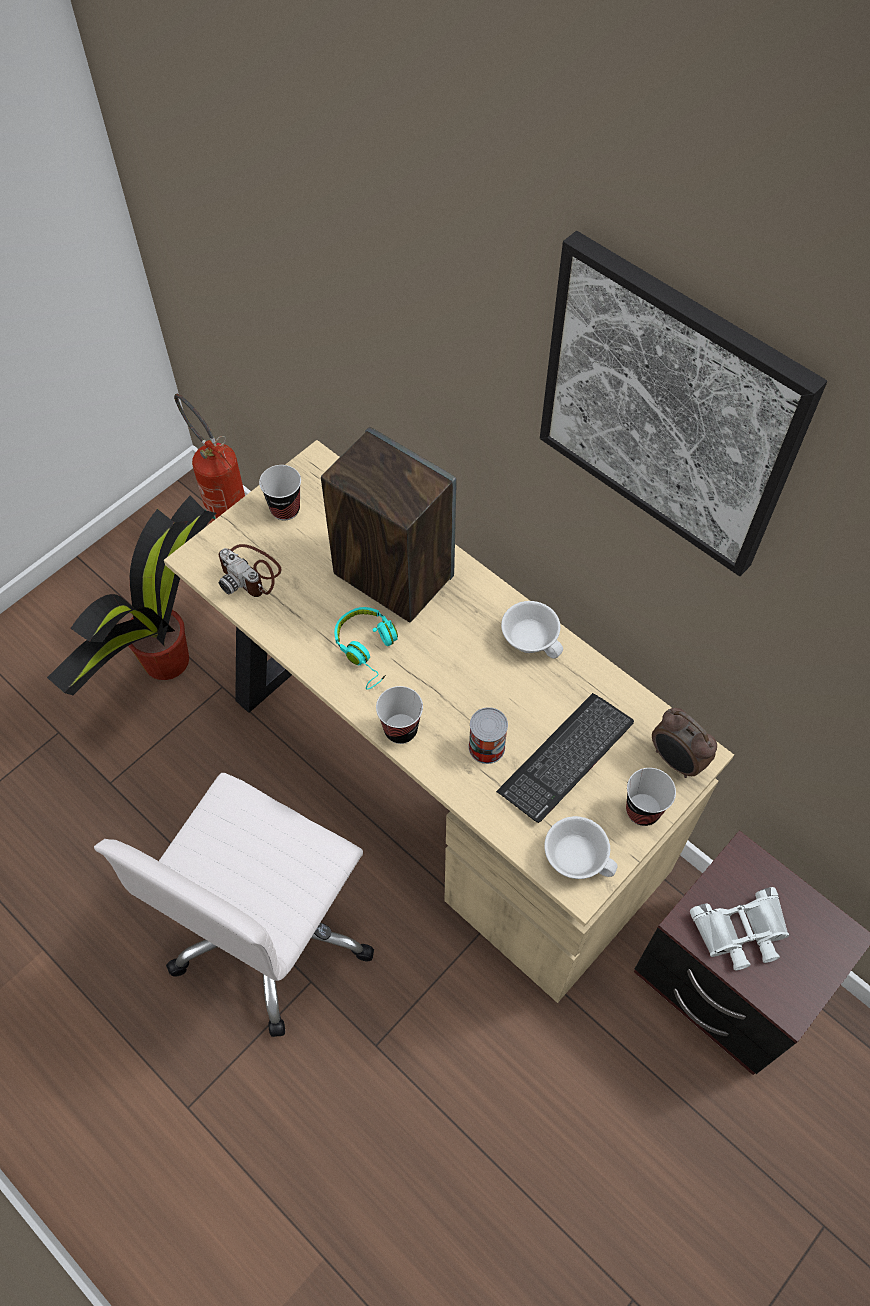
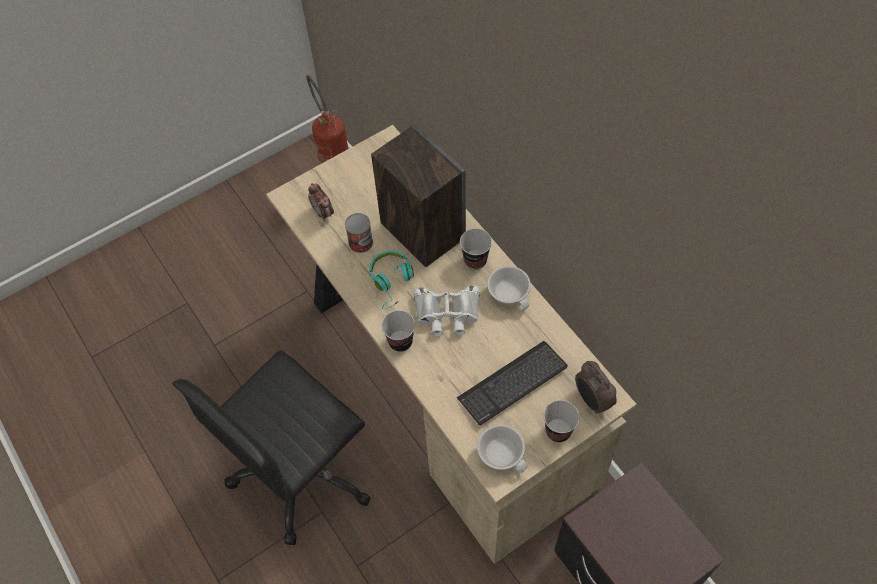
camera: 15 degrees right, 0 degrees up
potted plant [47,496,217,695] -> none
white office chair [94,773,374,1037] -> black office chair [172,351,371,545]
camera [219,544,281,597] -> alarm clock [308,183,334,221]
cup [259,465,301,521] -> cup moved to [460,228,492,269]
can [468,707,508,764] -> can moved to [345,213,373,253]
picture [540,231,827,576] -> none
white binoculars [690,887,789,970] -> white binoculars moved to [414,286,480,336]

